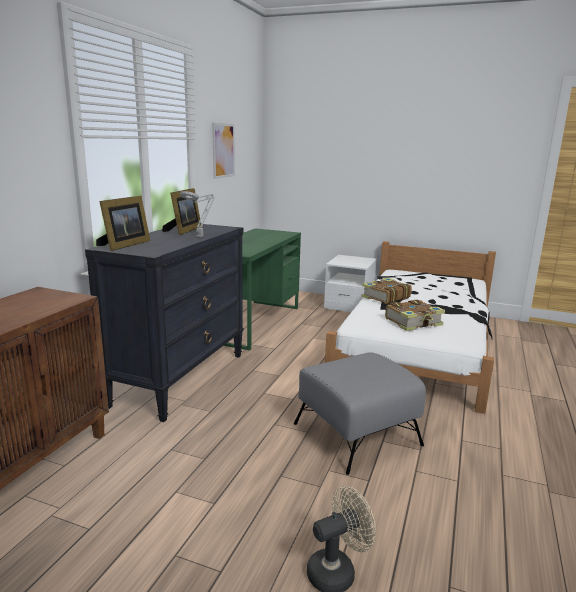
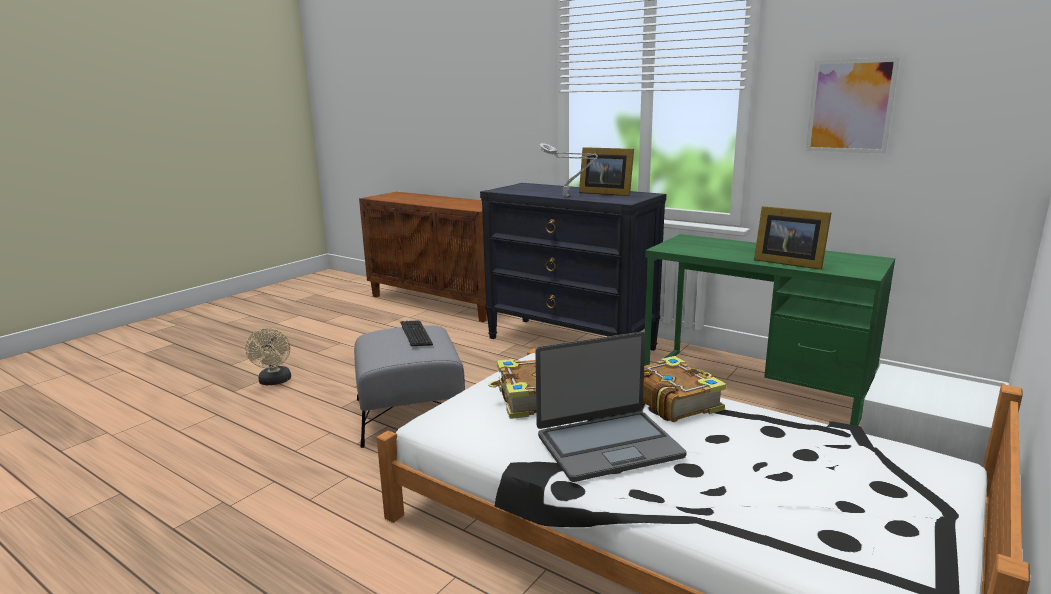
camera: 105 degrees right, 0 degrees up
picture frame [96,196,150,251] -> picture frame moved to [754,206,832,270]
none -> keyboard [400,320,433,346]
none -> laptop [535,332,687,482]

